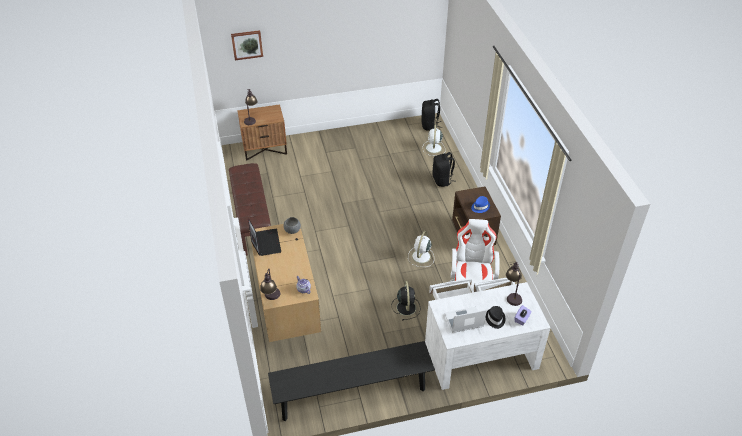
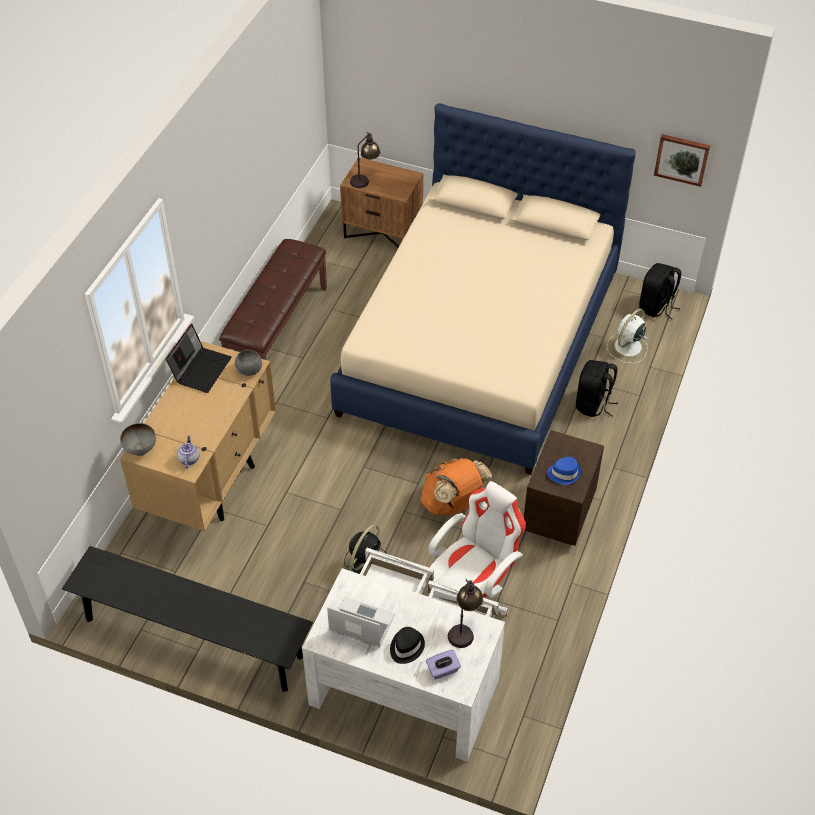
camera: 35 degrees right, 5 degrees up
picture [231,30,263,60] -> picture moved to [654,134,710,187]
table lamp [260,269,280,300] -> grey bowl [120,423,156,456]
white fan [408,231,434,267] -> orange backpack [421,458,492,516]
none -> beige bed [330,103,636,475]

